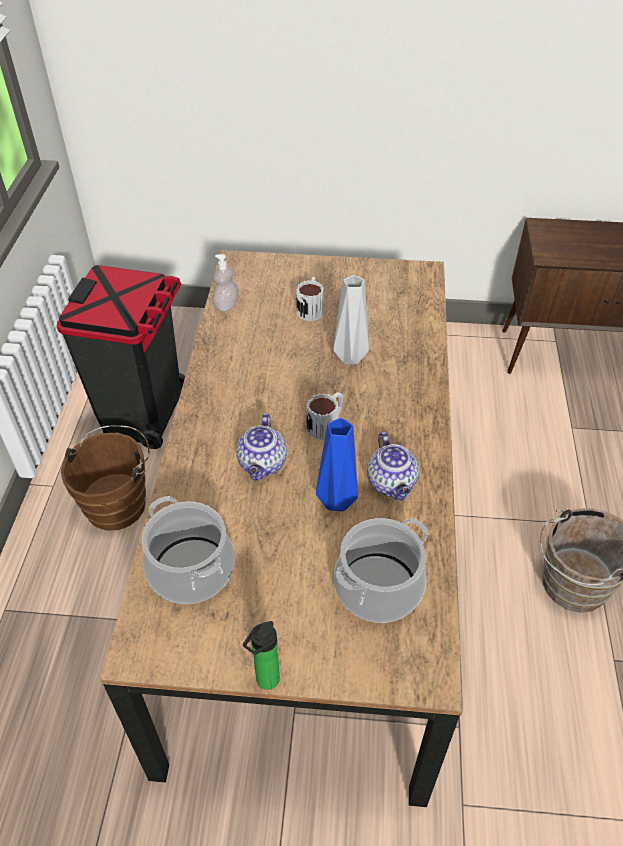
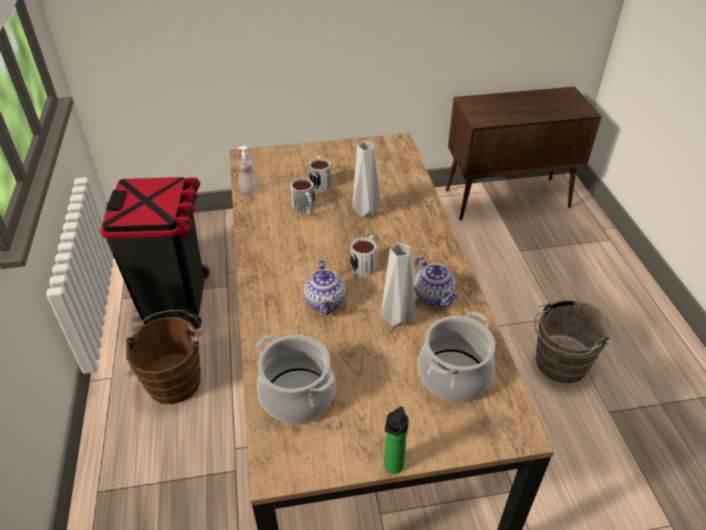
camera: 15 degrees left, 5 degrees down
blue vase [316,418,358,512] -> grey vase [381,243,415,326]
none -> mug [290,177,315,214]

